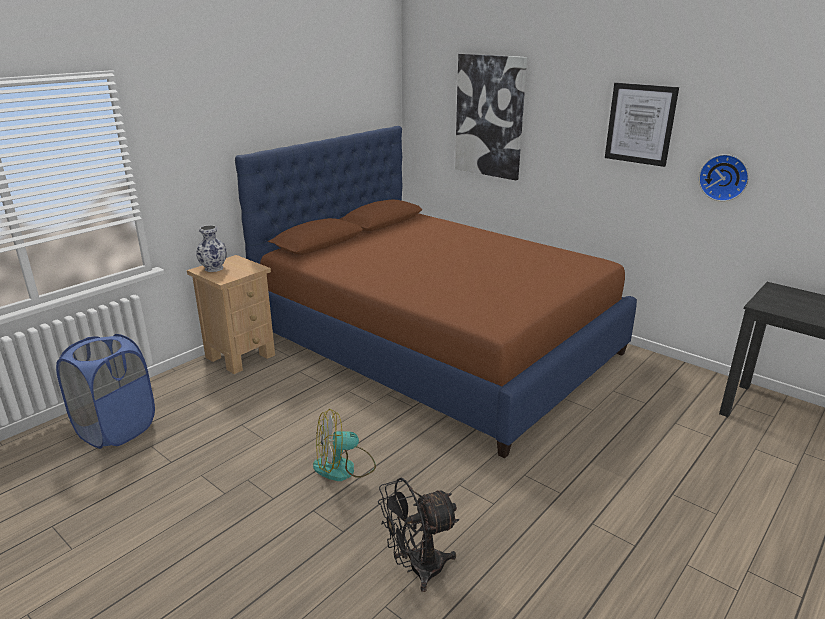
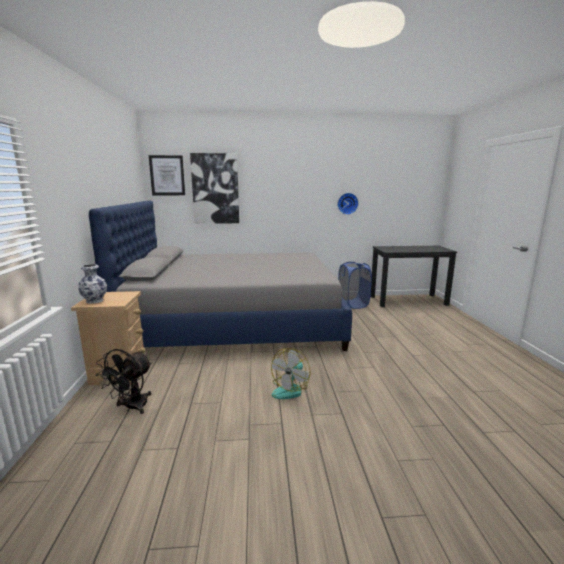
camera: 45 degrees left, 10 degrees down
blue laundry basket [56,334,155,449] -> blue laundry basket moved to [338,262,372,309]
brown bed [235,126,637,459] -> grey bed [89,200,352,351]
black fan [378,477,459,592] -> black fan moved to [96,349,152,414]
picture [605,83,679,167] -> picture moved to [149,155,185,195]

